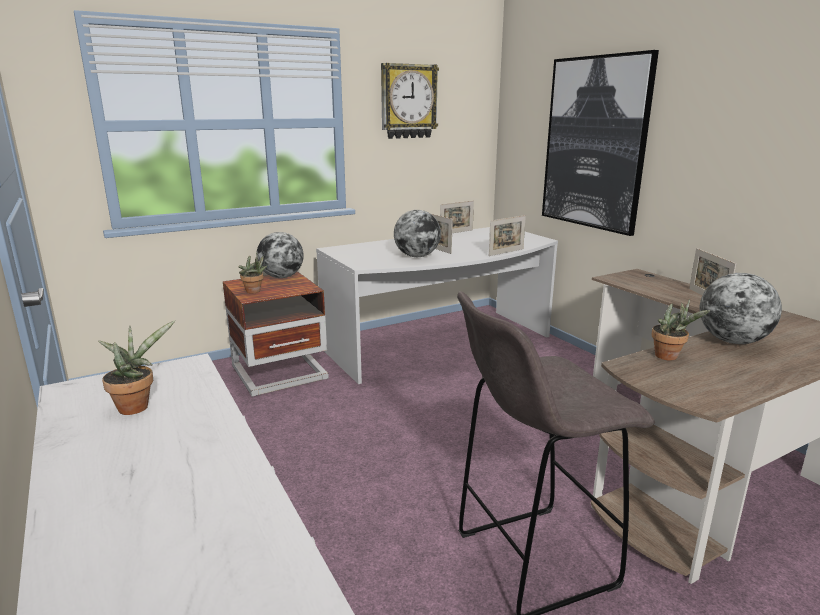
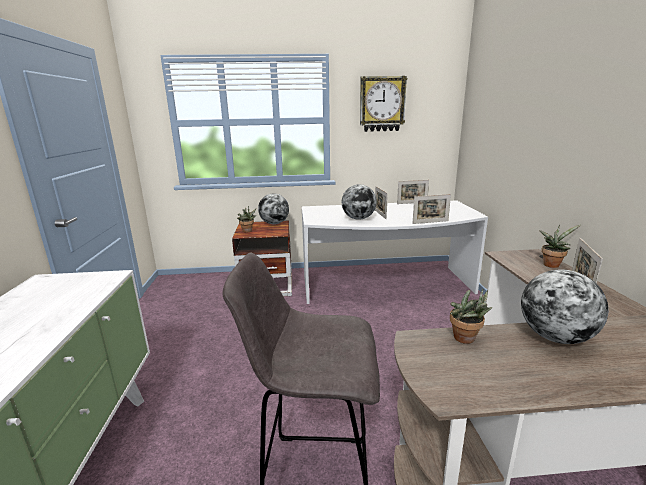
camera: 25 degrees right, 0 degrees up
potted plant [98,320,175,415] -> potted plant moved to [539,225,581,268]
picture [542,50,659,236] -> none

